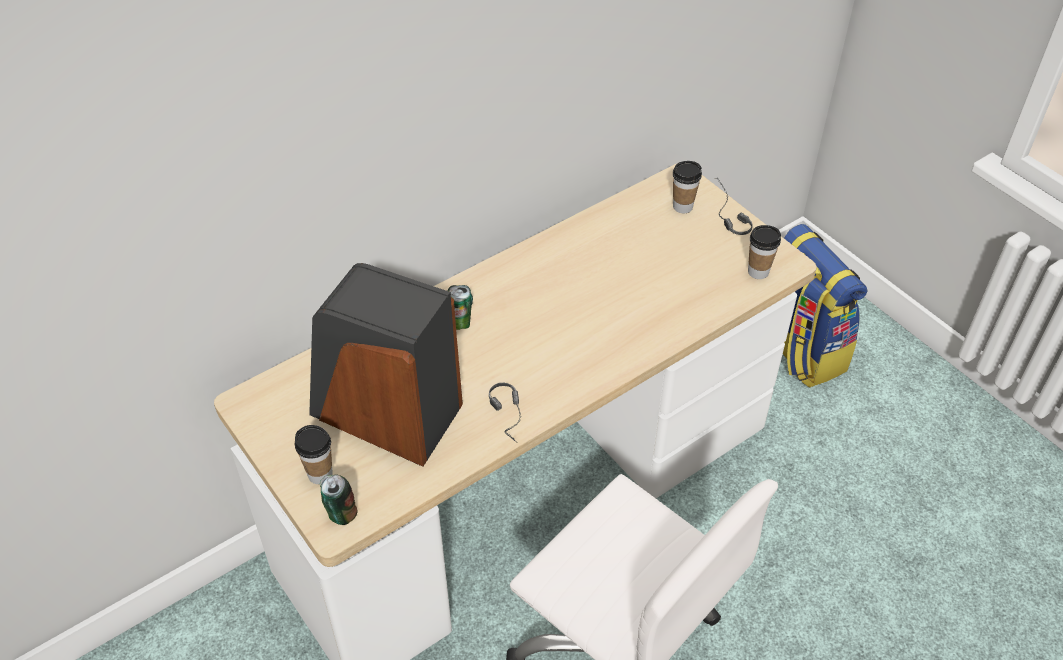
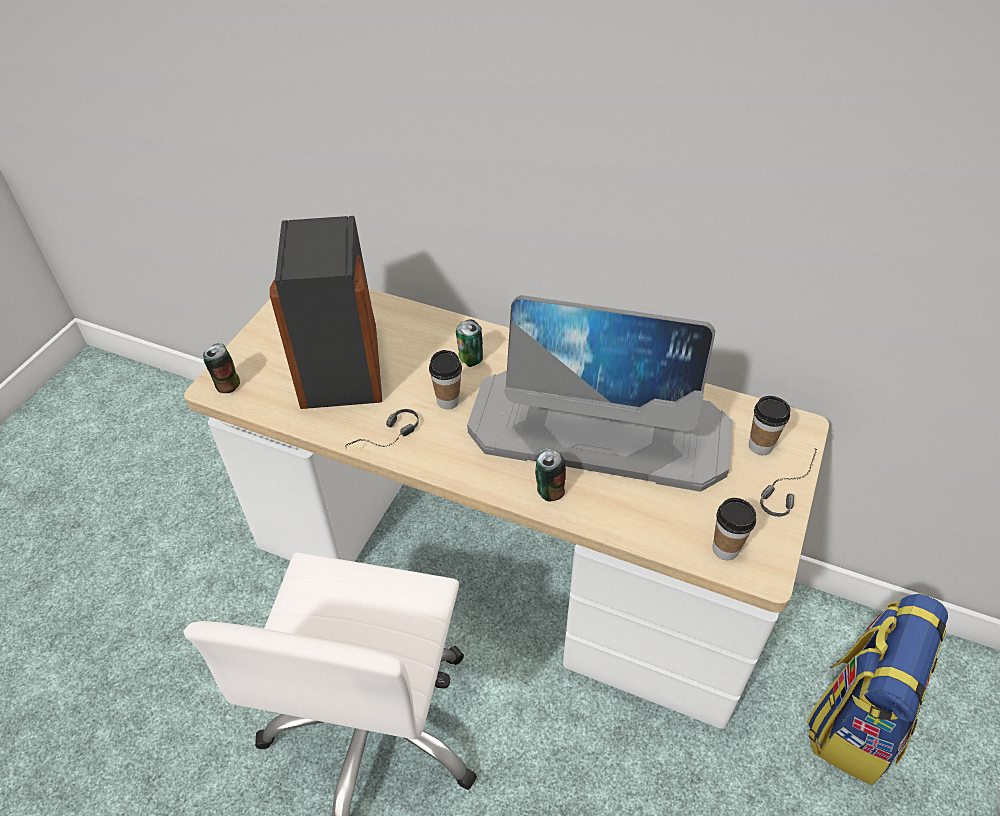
camera: 60 degrees right, 0 degrees up
cup [295,425,333,484] -> cup moved to [429,350,462,409]
none -> monitor [467,295,733,492]
none -> can [535,448,566,502]

